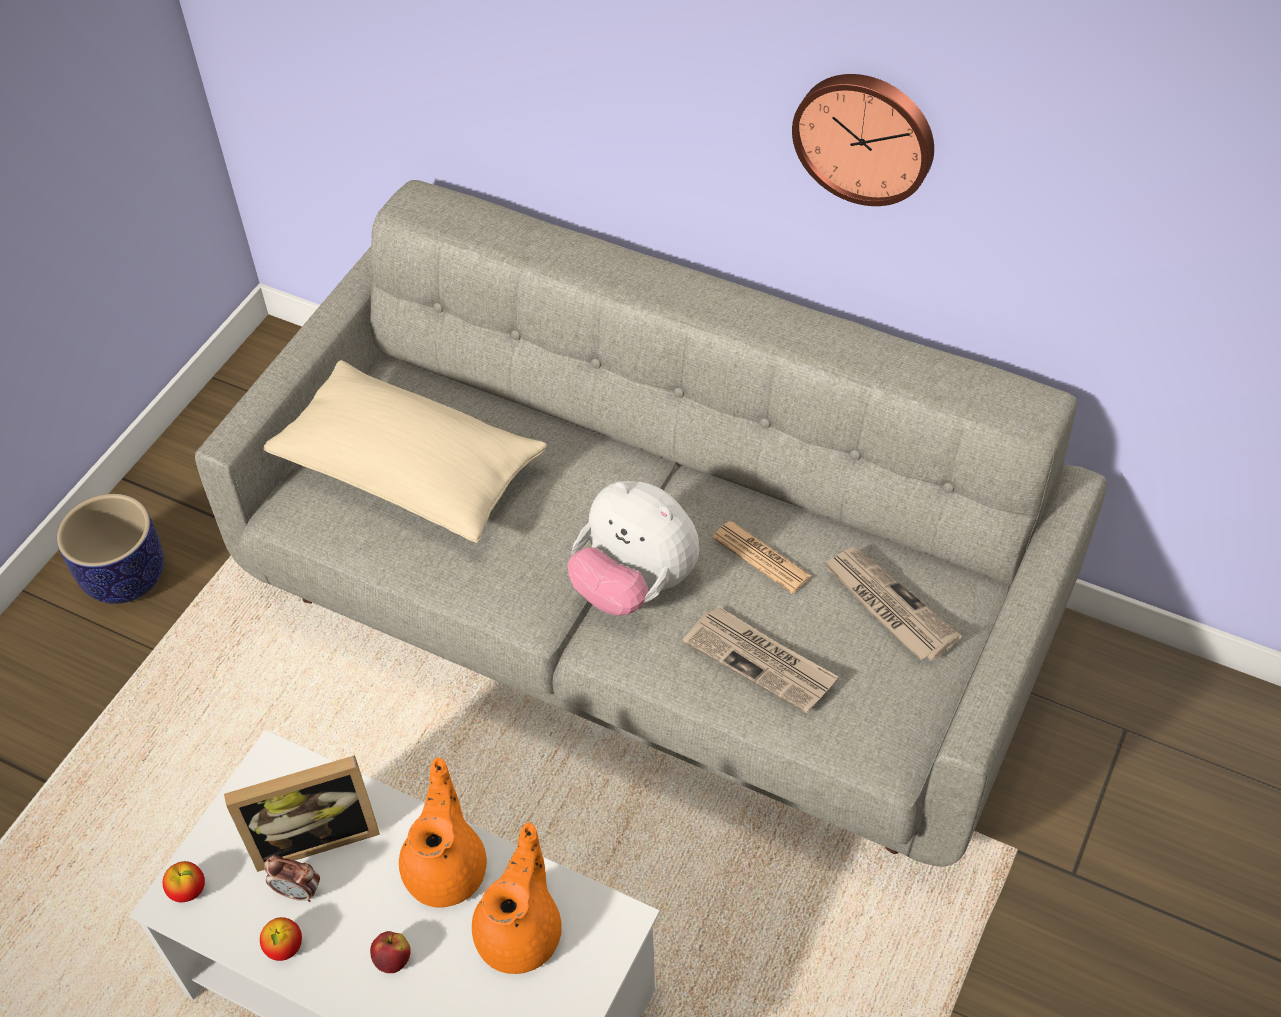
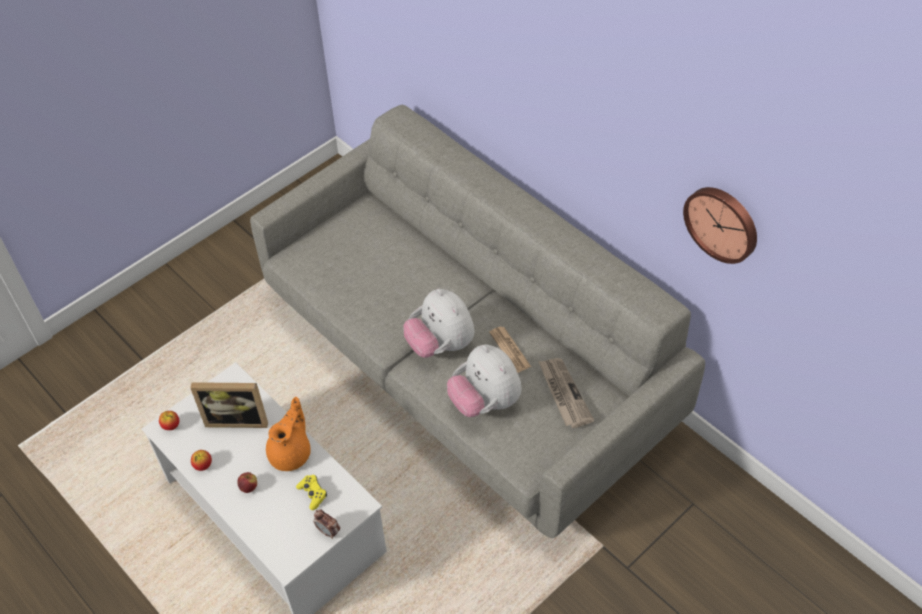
camera: 20 degrees right, 0 degrees up
planter [57,494,164,604] -> none
beige pillow [263,360,547,543] -> none
alarm clock [265,855,320,902] -> alarm clock moved to [313,510,340,539]
orange teapot [472,822,562,974] -> yellow game controller [296,475,327,510]
newspaper [683,606,838,714] -> plush toy [447,345,522,417]
wall clock [792,74,934,206] -> wall clock moved to [683,187,757,264]

